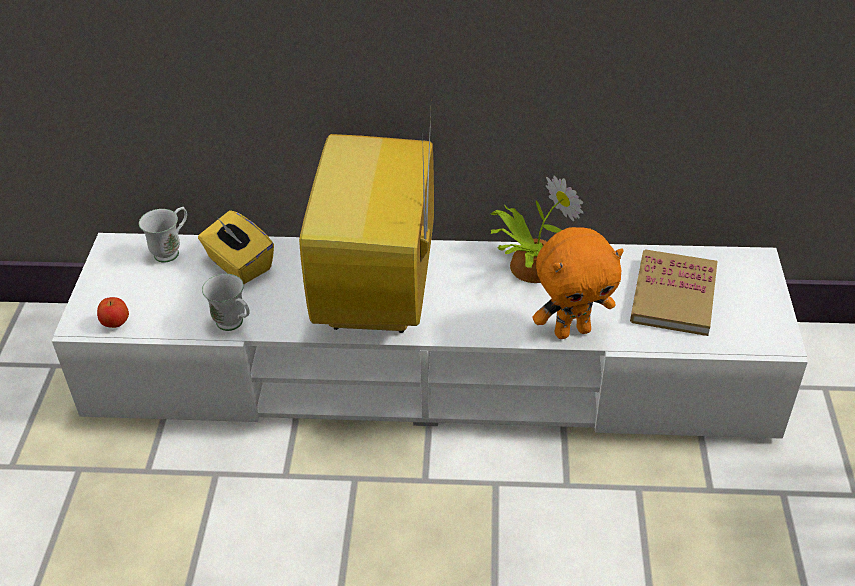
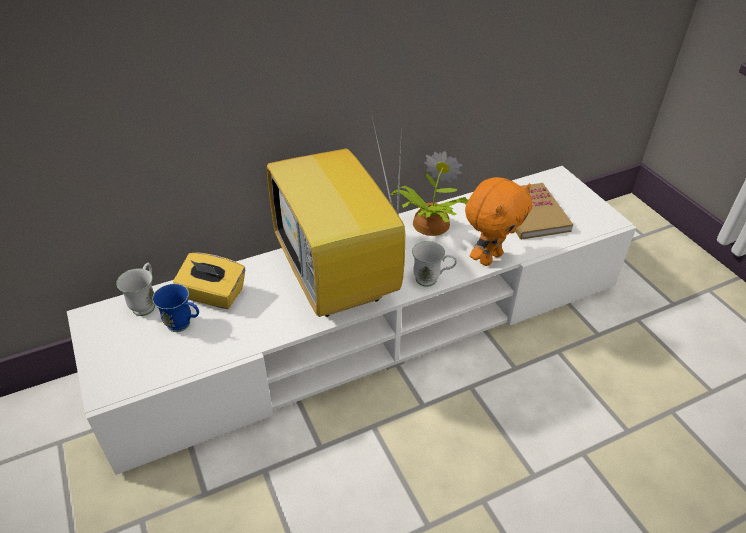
camera: 30 degrees left, 0 degrees up
apple [97,297,129,328] -> none
white mug [202,274,250,331] -> white mug moved to [412,241,457,287]
none -> blue mug [152,284,199,332]

